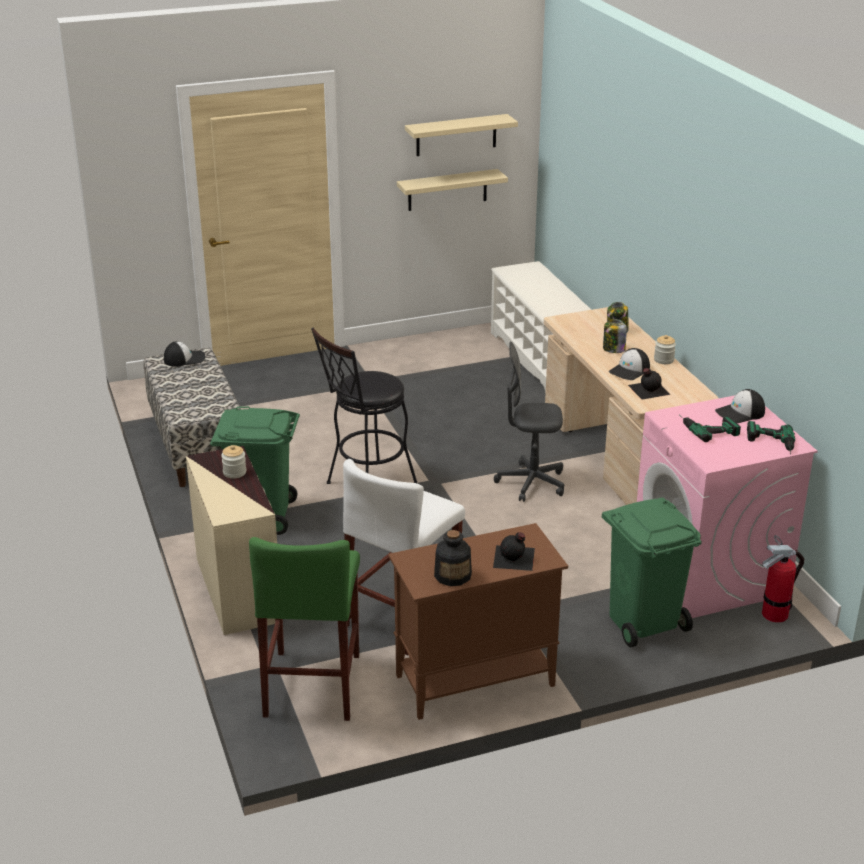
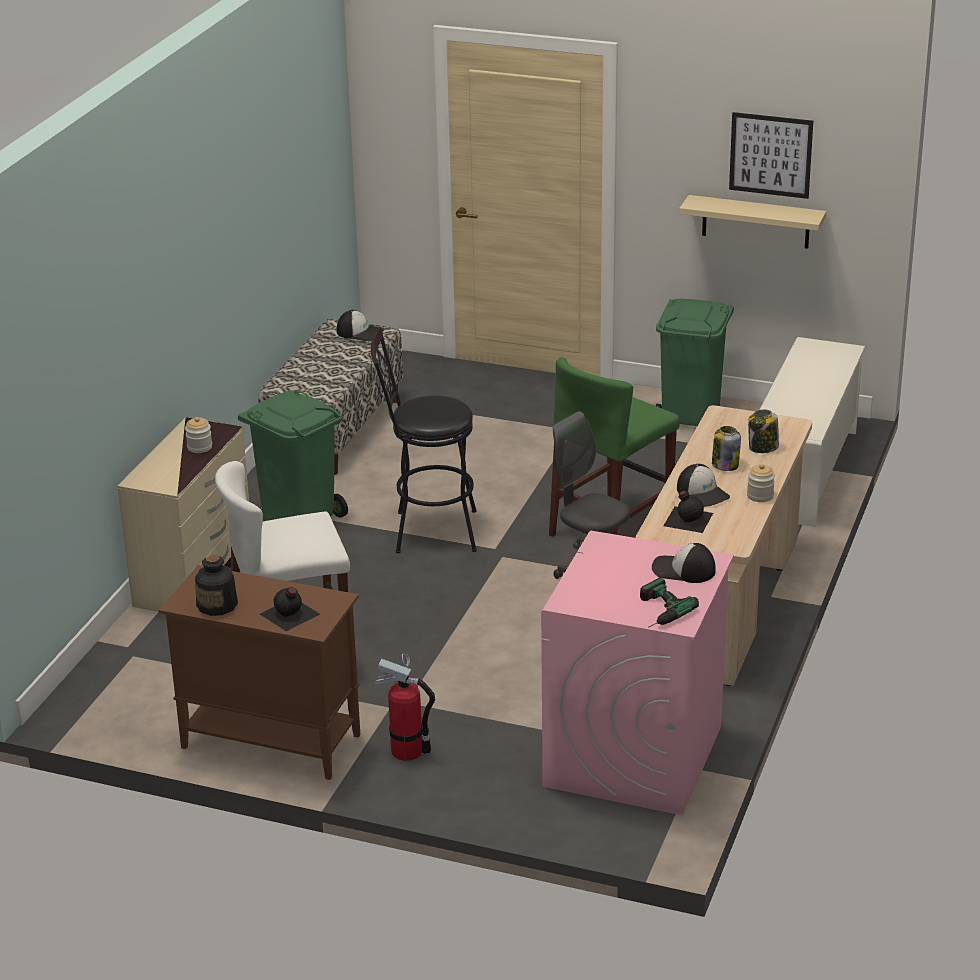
camera: 40 degrees right, 0 degrees up
green stool [249,537,360,721] -> green stool moved to [549,357,680,537]
beige shelf [405,114,518,156] -> picture [729,112,813,199]
green trash can [602,497,702,647] -> green trash can moved to [656,299,734,426]
cap [609,348,650,380] -> cap turned 120 degrees counterclockwise [677,464,730,507]
power drill [680,415,741,442] -> none
fire extinguisher [762,535,804,623] -> fire extinguisher moved to [375,653,435,761]

